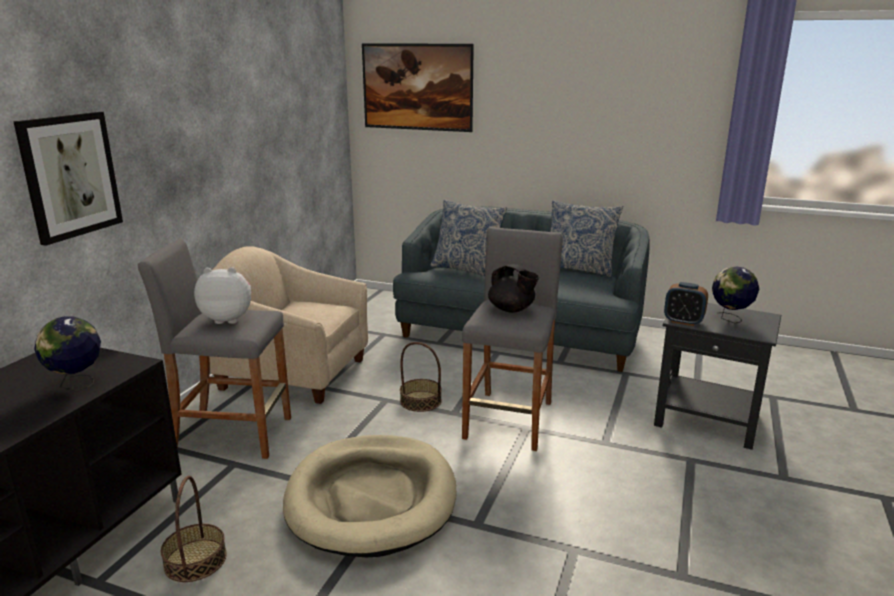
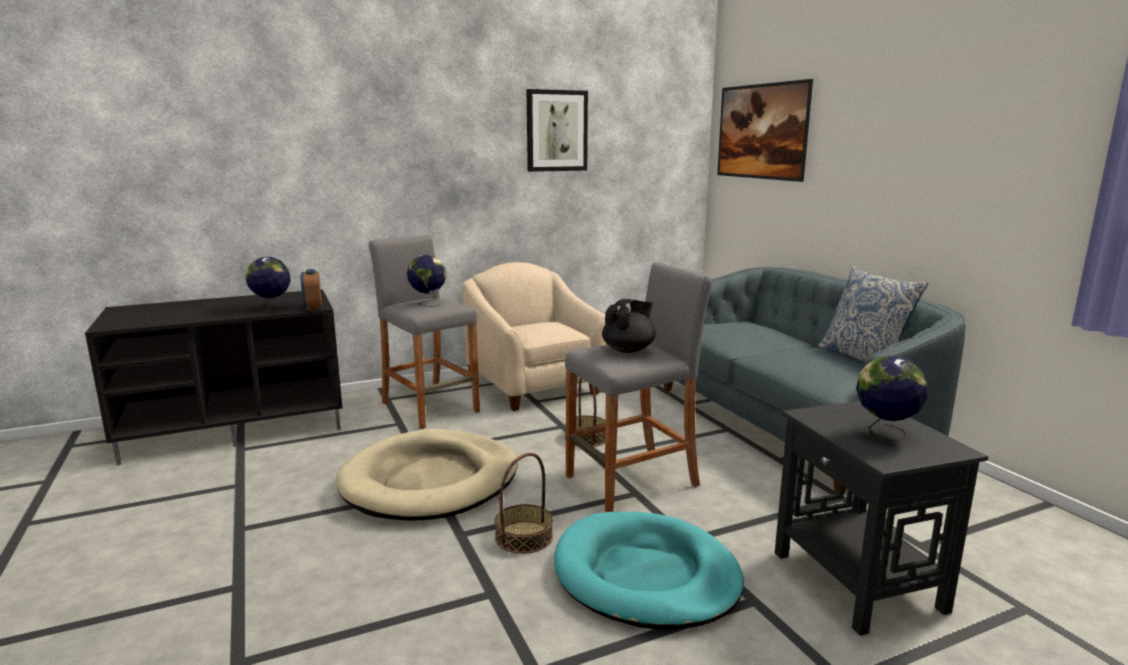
camera: 45 degrees right, 5 degrees down
picture [13,112,123,246] -> picture moved to [527,89,588,172]
basket [160,476,227,582] -> basket moved to [494,453,553,554]
plush toy [194,267,251,324] -> globe [407,255,446,307]
pillow [430,199,507,276] -> none
black teapot [488,264,539,313] -> black teapot turned 135 degrees counterclockwise [602,299,656,353]
alarm clock [664,282,708,326] -> alarm clock moved to [300,269,322,310]
none -> turquoise dog bed [554,512,744,630]

